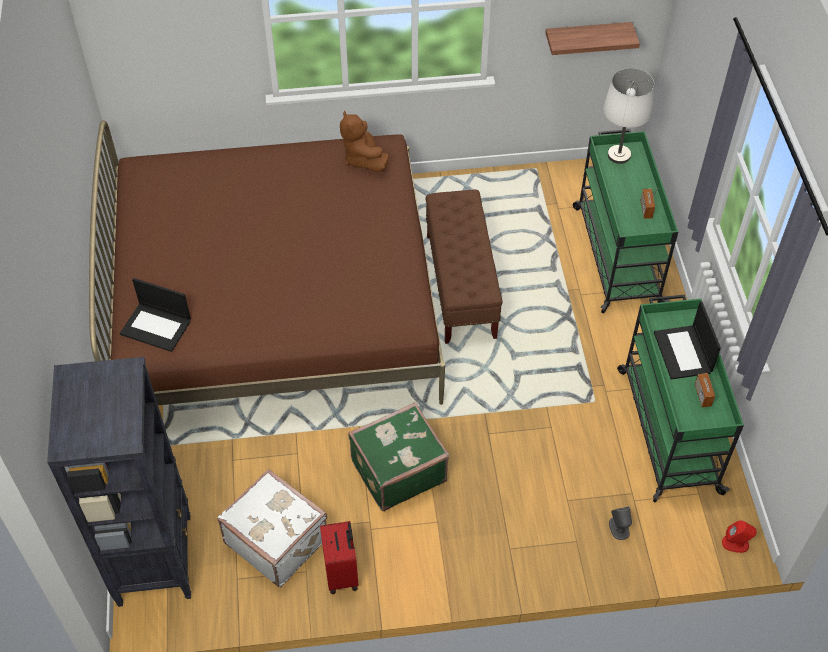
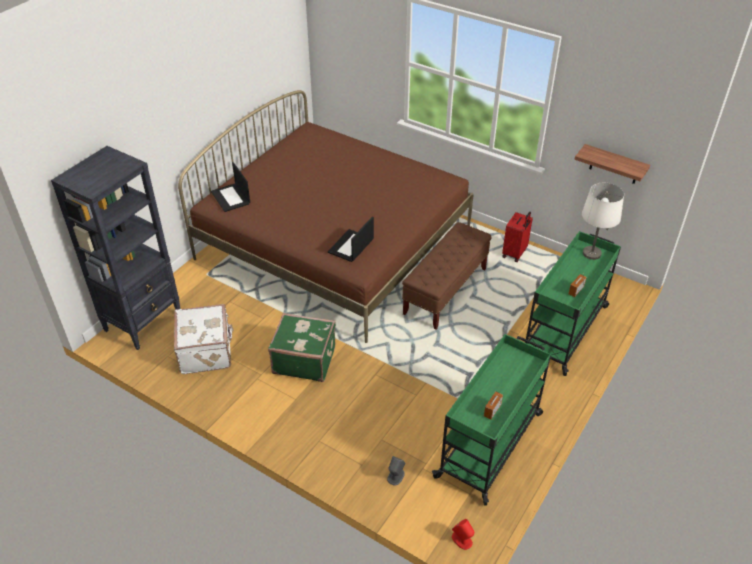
camera: 40 degrees right, 10 degrees down
red suitcase [320,521,359,594] -> red suitcase moved to [502,212,533,262]
brown plush toy [340,111,389,172] -> none
laptop [654,301,721,380] -> laptop moved to [328,216,374,262]

